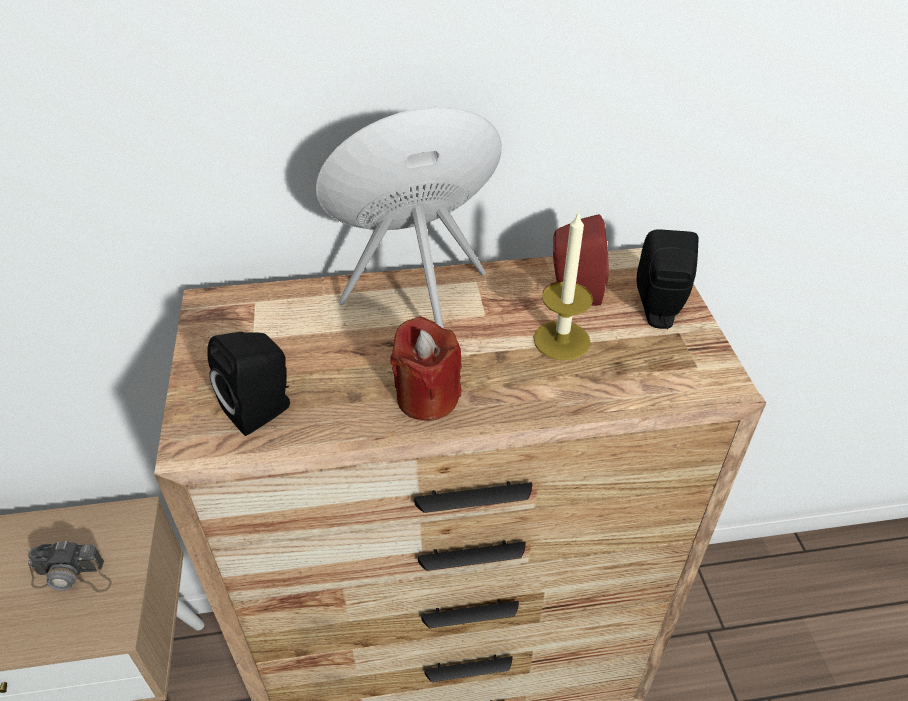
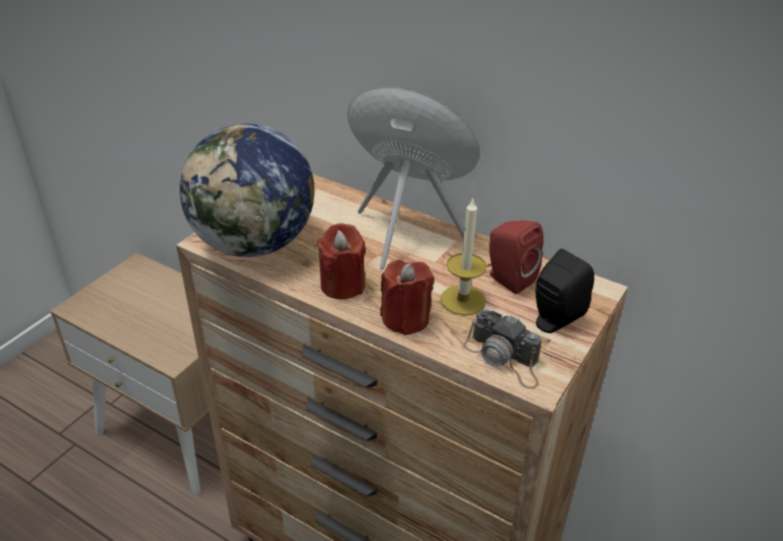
camera: 40 degrees right, 5 degrees down
camera [28,541,112,593] -> camera moved to [464,310,542,389]
black speaker [207,332,290,436] -> globe [180,123,315,257]
none -> red candle [380,260,434,335]

